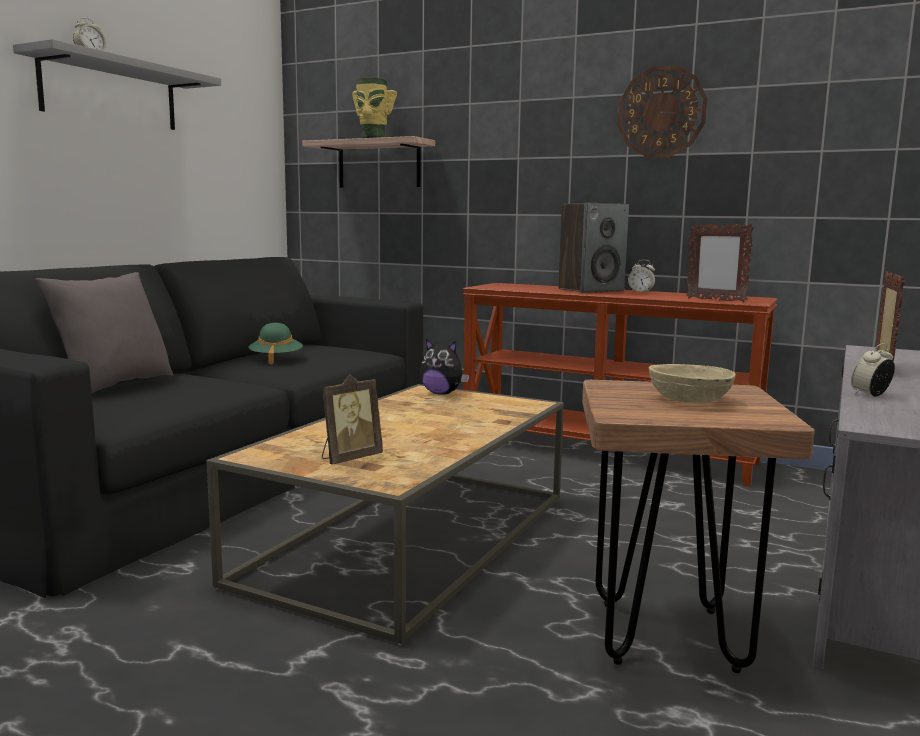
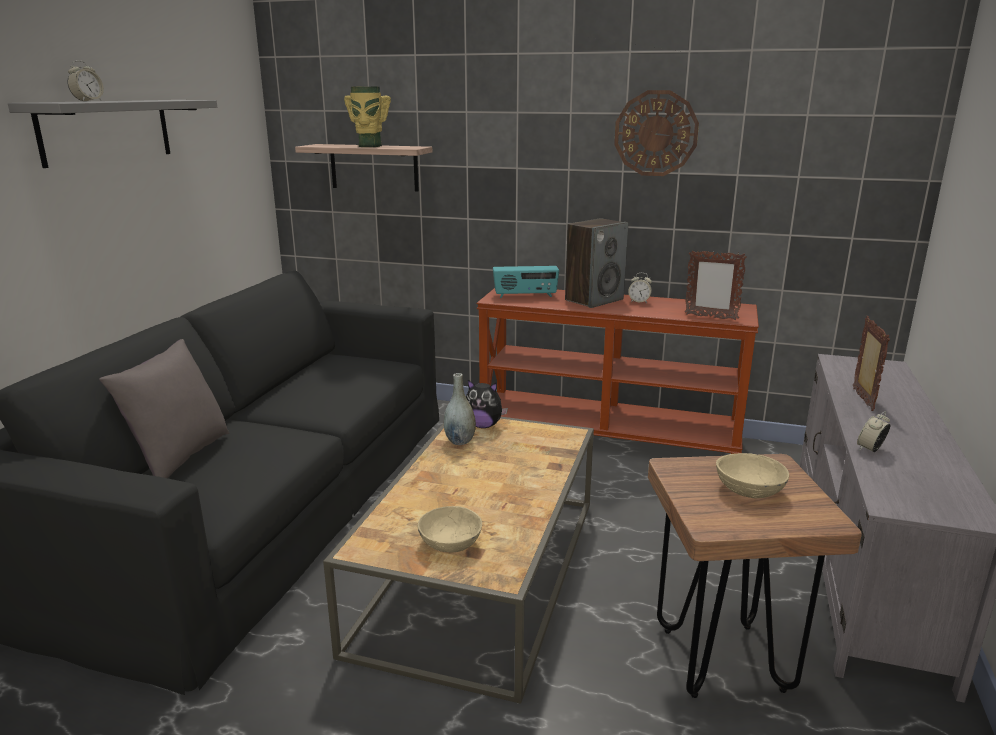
camera: 10 degrees left, 10 degrees up
green hat [249,323,303,365] -> none
picture frame [322,374,383,465] -> beige bowl [418,506,482,552]
none -> grey vase [444,373,476,445]
none -> radio [493,266,559,298]

